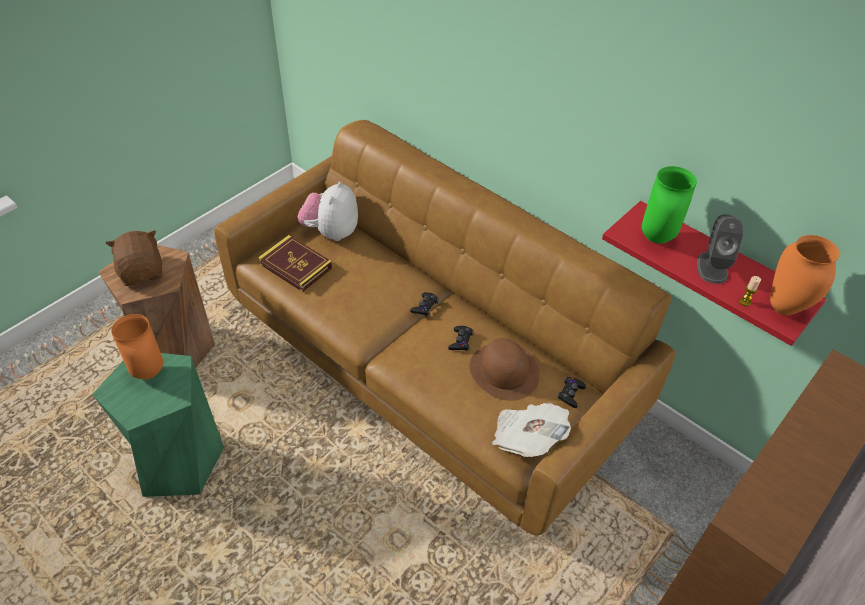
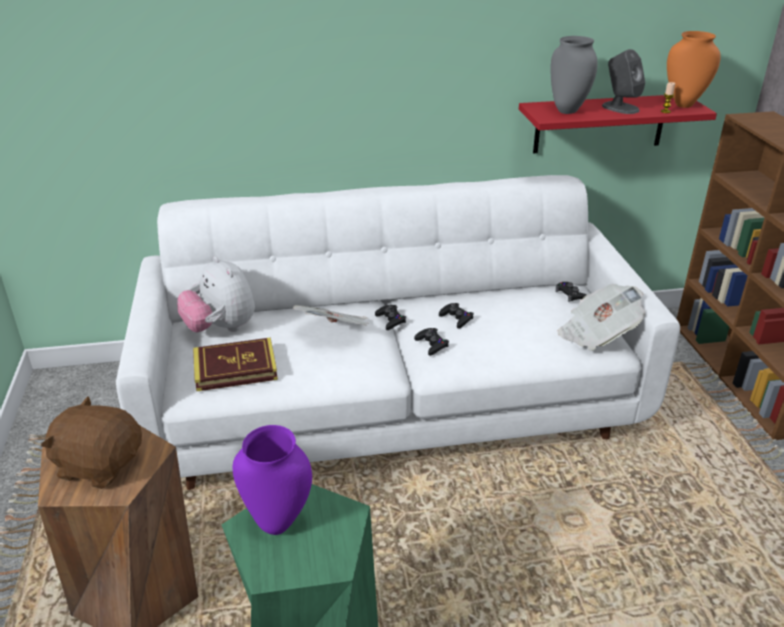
camera: 50 degrees left, 15 degrees down
orange vase [111,314,163,379] -> purple vase [233,425,312,535]
brown sofa [214,120,675,536] -> white sofa [116,175,680,490]
brown hat [469,338,540,401] -> none
green vase [642,166,697,244] -> grey vase [550,36,598,114]
none -> newspaper [293,305,369,326]
none -> black game controller [414,328,449,356]

